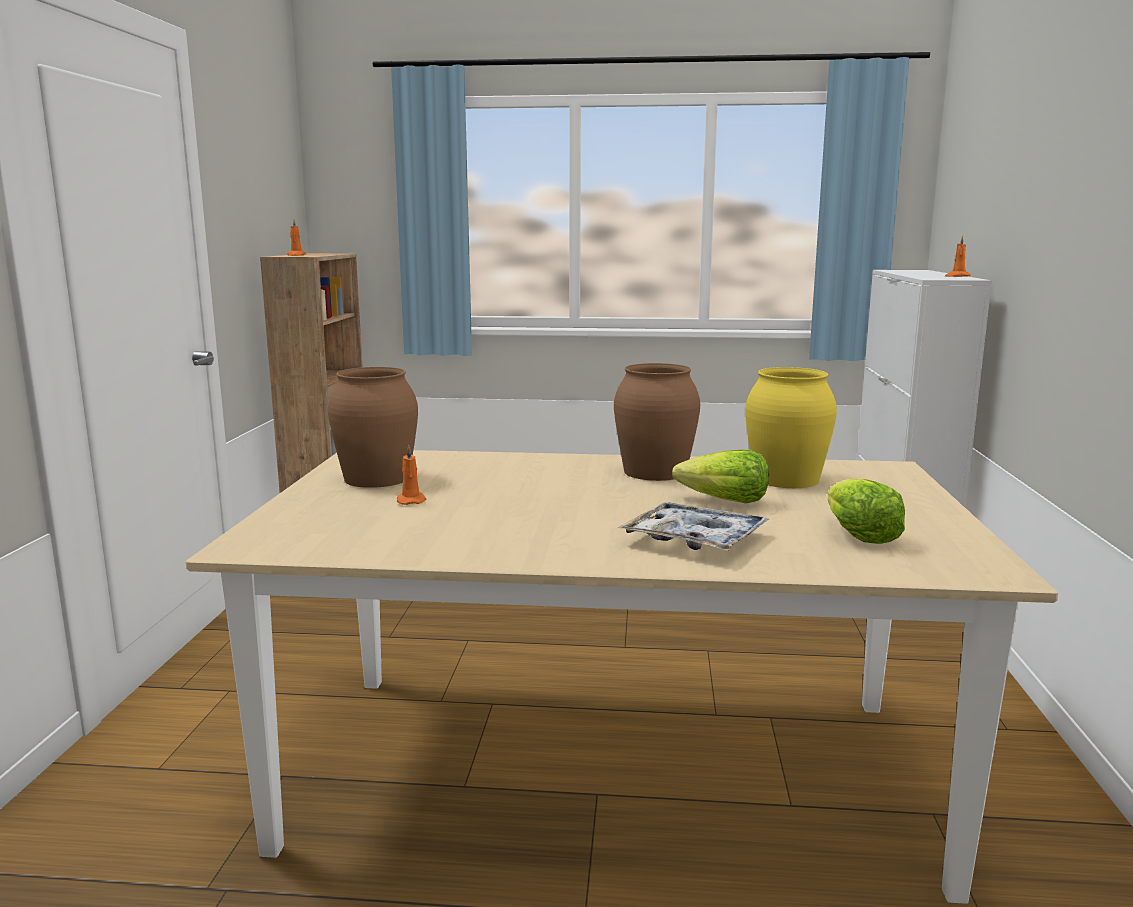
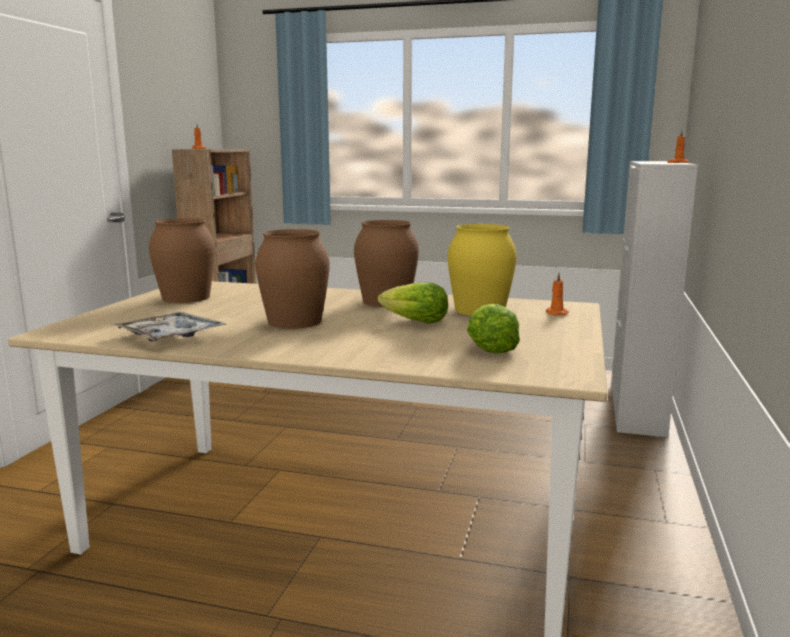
camera: 10 degrees right, 0 degrees up
orange candle [397,445,427,505] -> orange candle moved to [546,273,569,315]
tray [617,502,769,551] -> tray moved to [112,312,228,341]
none -> brown vase [255,229,330,329]

